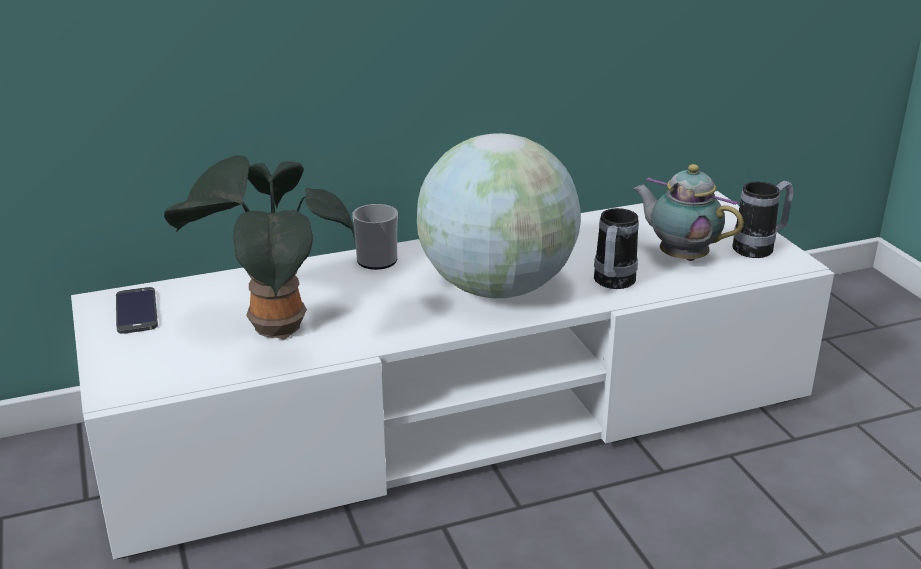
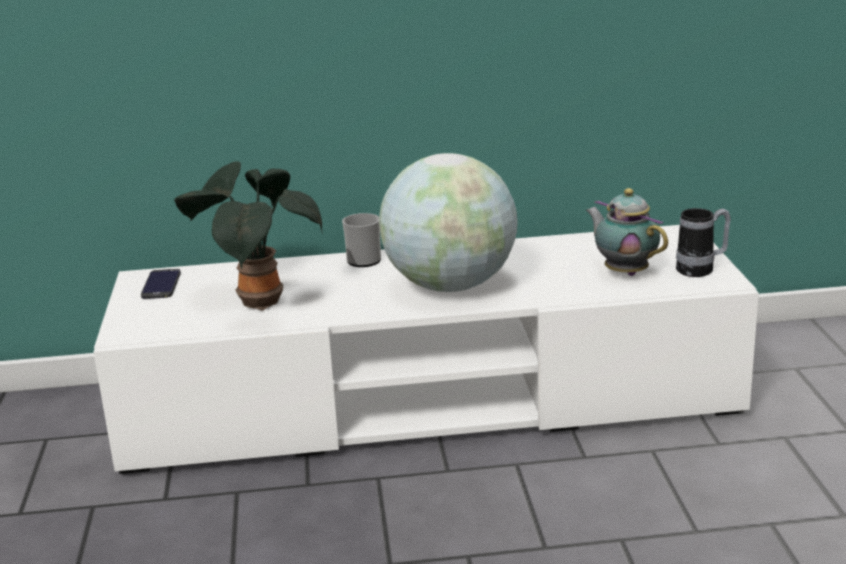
camera: 15 degrees right, 5 degrees down
mug [594,208,639,289] -> none

